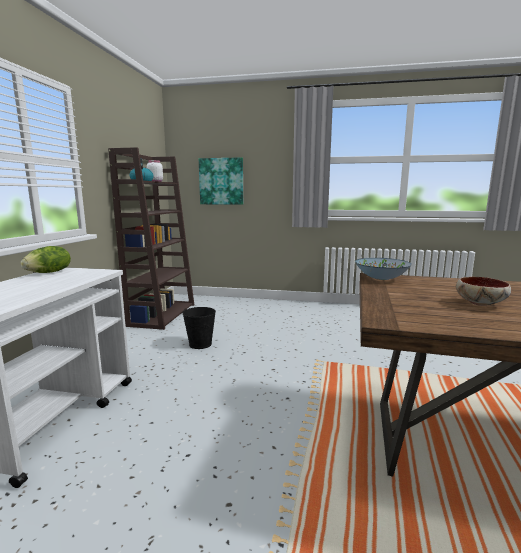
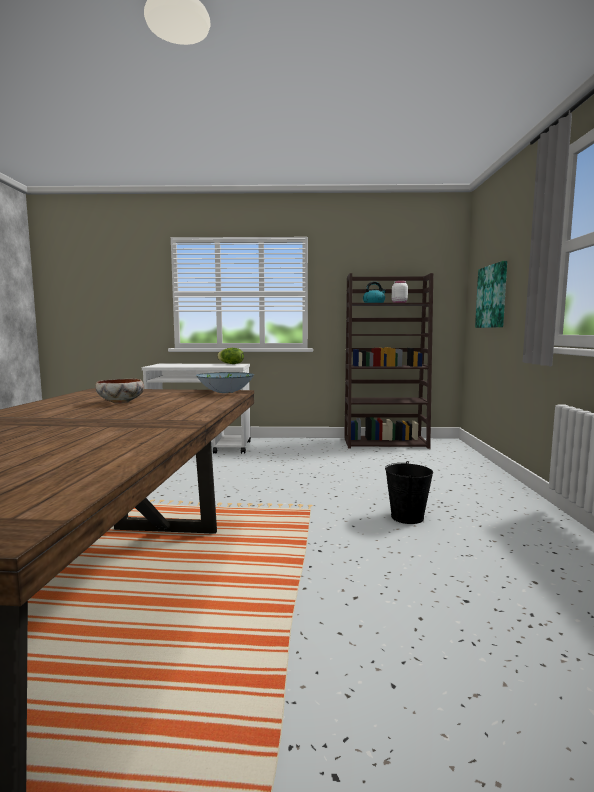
camera: 80 degrees right, 5 degrees down
black bucket [182,307,216,349] -> black bucket moved to [385,461,433,524]

